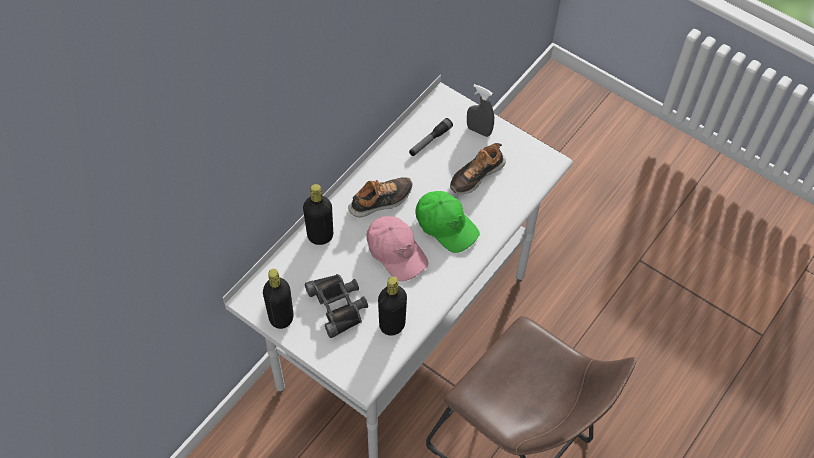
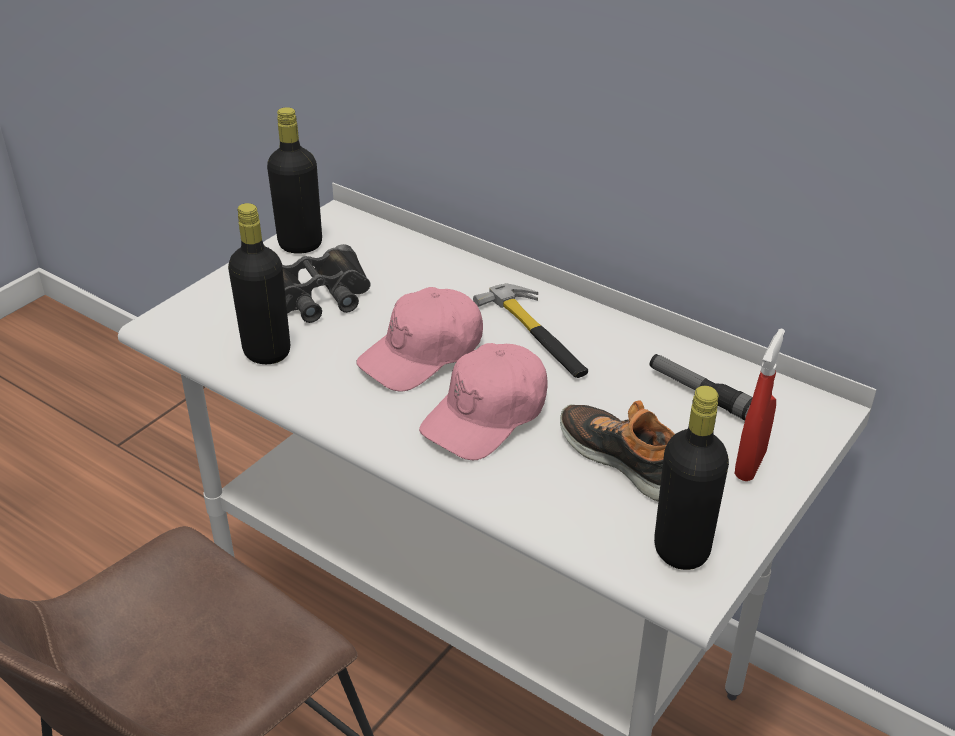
camera: 90 degrees right, 20 degrees down
black bottle [303,184,333,245] -> black bottle moved to [654,386,729,570]
shoe [348,177,412,217] -> hammer [473,283,588,378]
green cap [415,191,480,253] -> pink cap [419,343,547,460]
grey spray bottle [467,84,494,137] -> red spray bottle [735,328,785,481]

